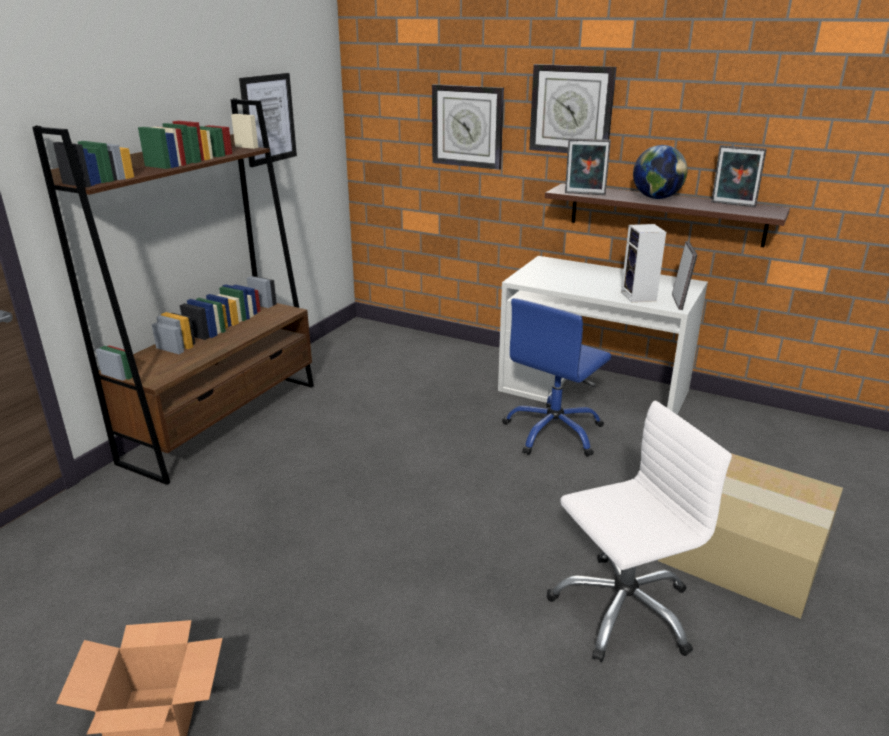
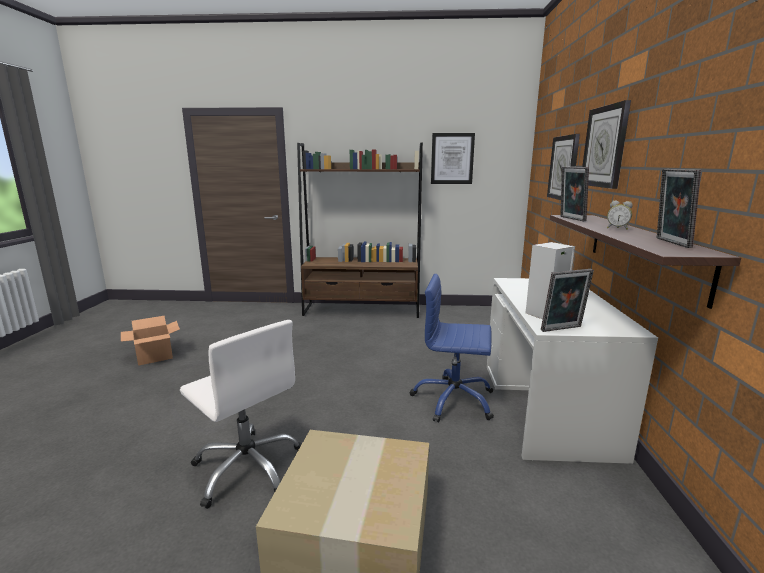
camera: 65 degrees right, 10 degrees down
globe [633,145,687,199] -> alarm clock [607,201,633,230]

